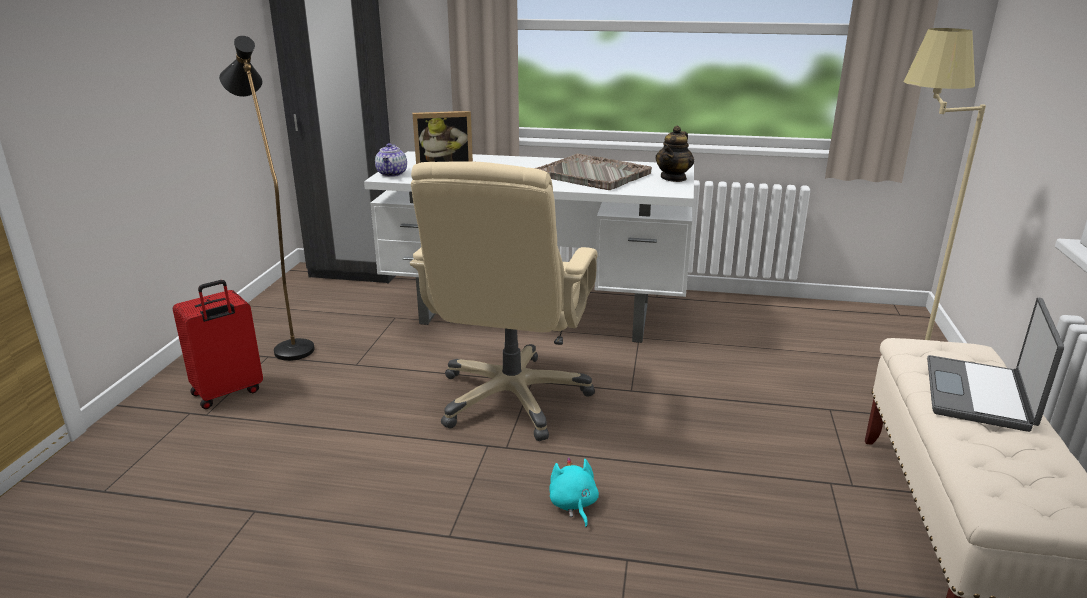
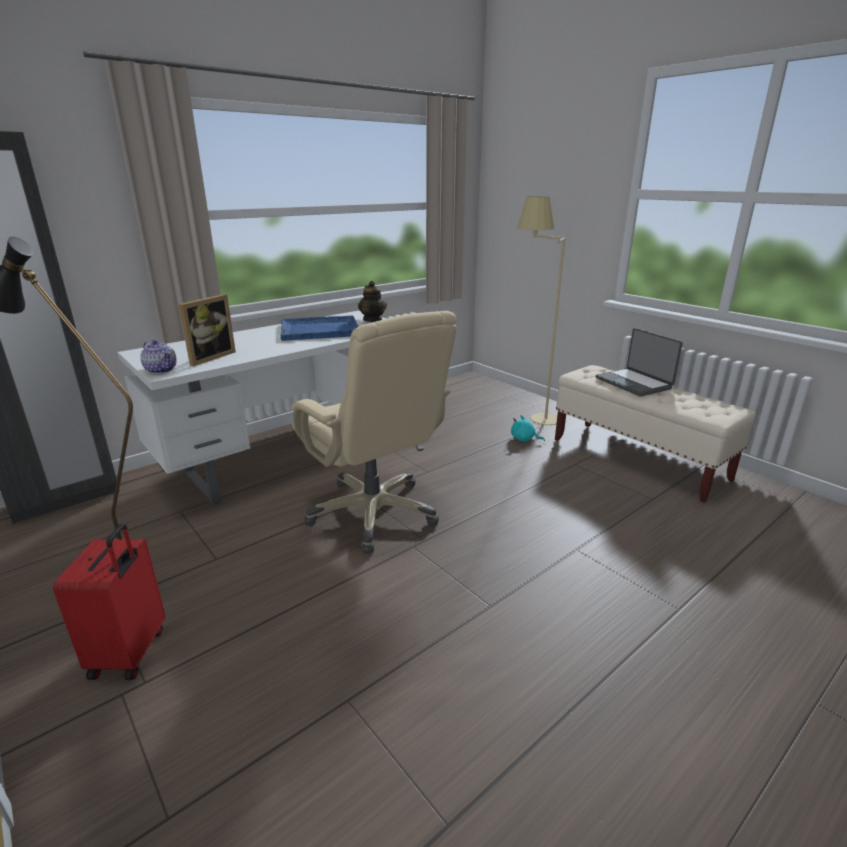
camera: 50 degrees left, 0 degrees up
grey tray [536,154,652,190] -> blue tray [280,315,359,341]
turquoise plush toy [550,457,599,528] -> turquoise plush toy moved to [511,415,545,442]

